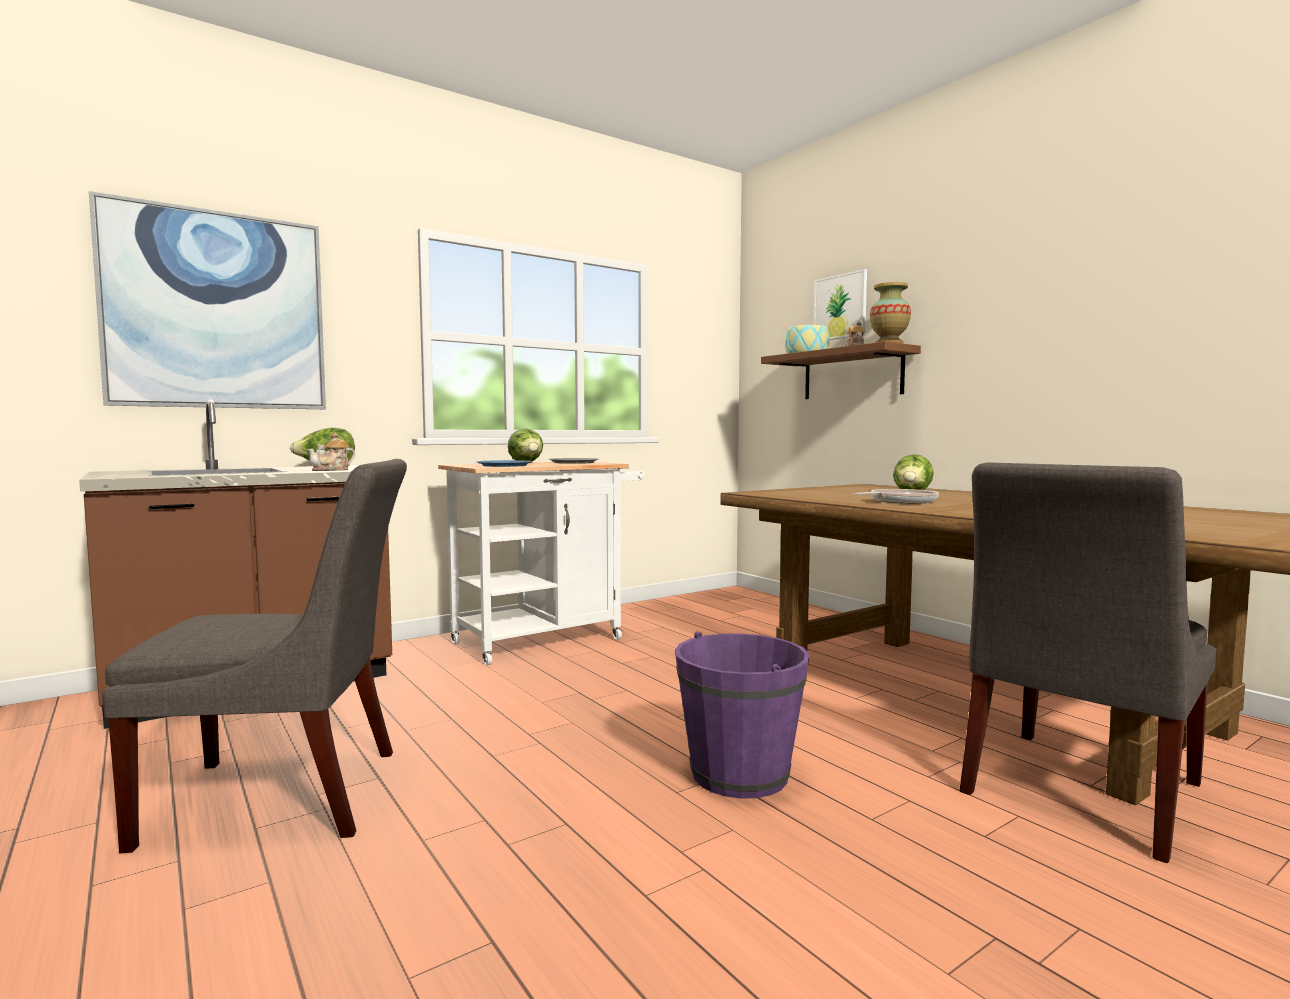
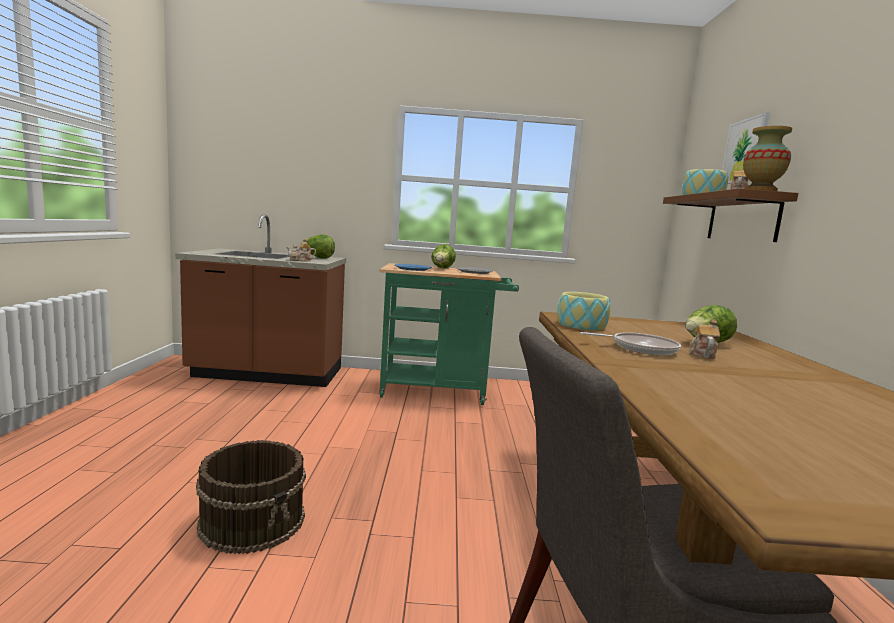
camera: 35 degrees right, 5 degrees up
picture [89,191,326,409] -> none
grey chair [102,459,407,853] -> none
white cart [438,462,645,665] -> green cart [379,263,519,405]
purple bucket [675,631,809,799] -> none
none -> brown bucket [196,440,306,554]
none -> bowl [557,292,610,330]
none -> teapot [689,319,720,359]

